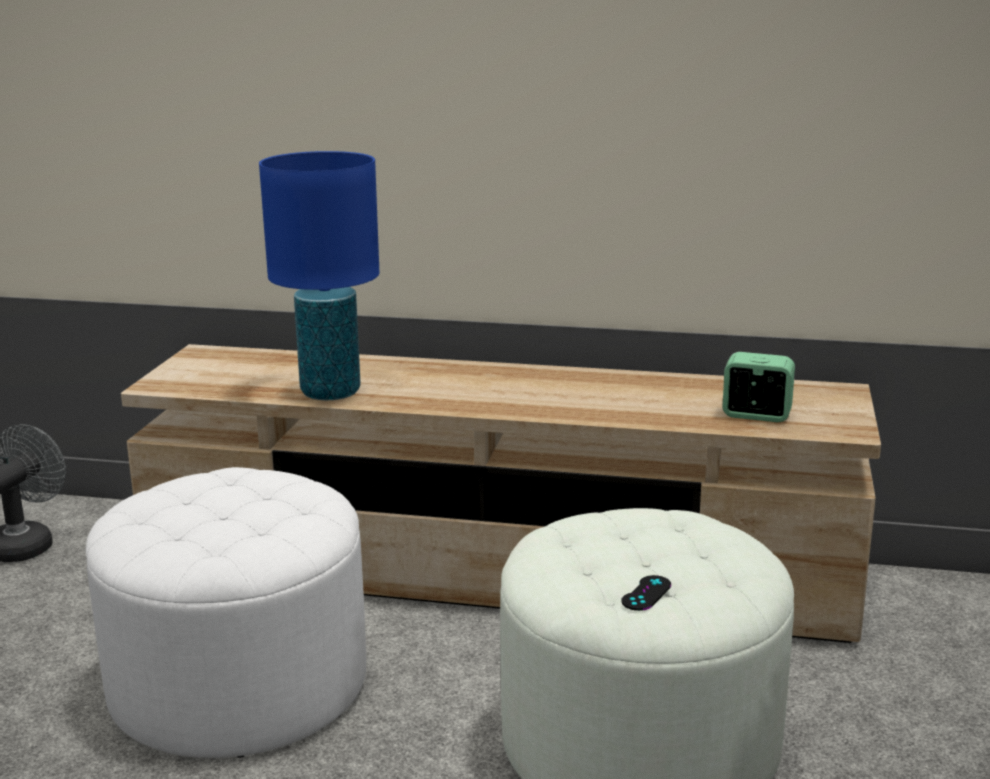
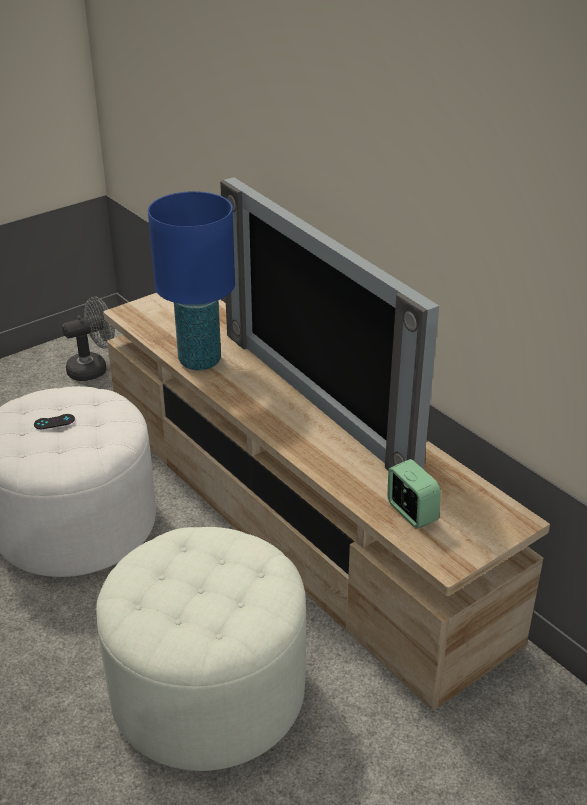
camera: 40 degrees right, 15 degrees up
black game controller [622,575,671,611] -> black game controller moved to [34,414,75,429]
none -> television [220,177,439,470]

